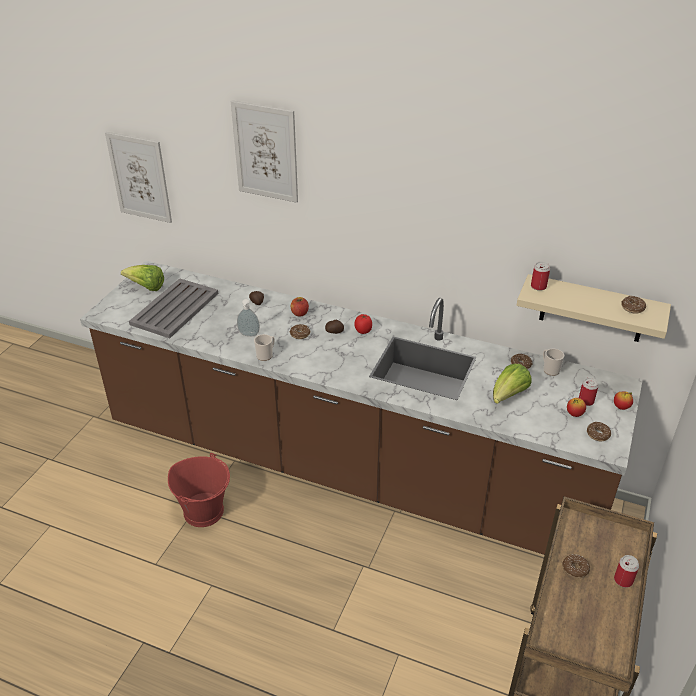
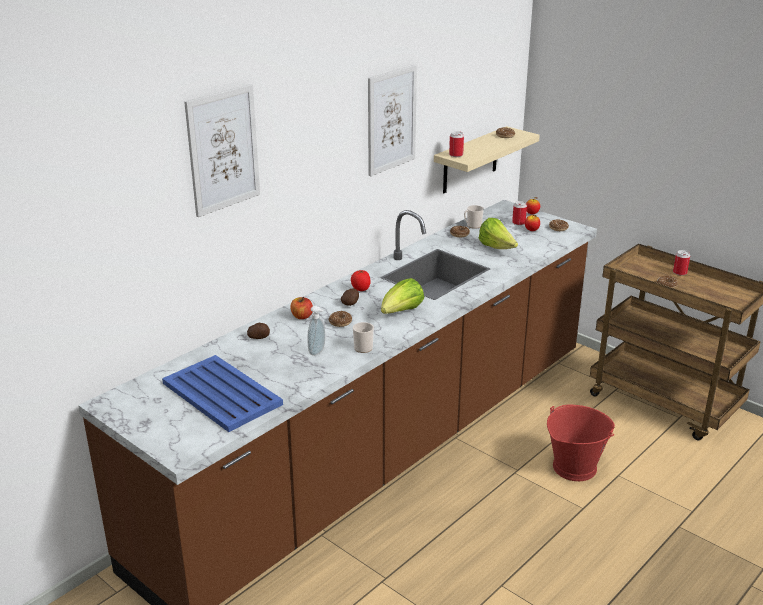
camera: 70 degrees left, 10 degrees down
picture [105,132,172,223] -> picture moved to [368,65,417,176]
lettuce [121,265,164,291] -> lettuce moved to [381,278,424,314]
grey tray [129,278,218,338] -> blue tray [162,355,283,432]
red bucket [168,453,230,527] -> red bucket moved to [547,405,615,481]

